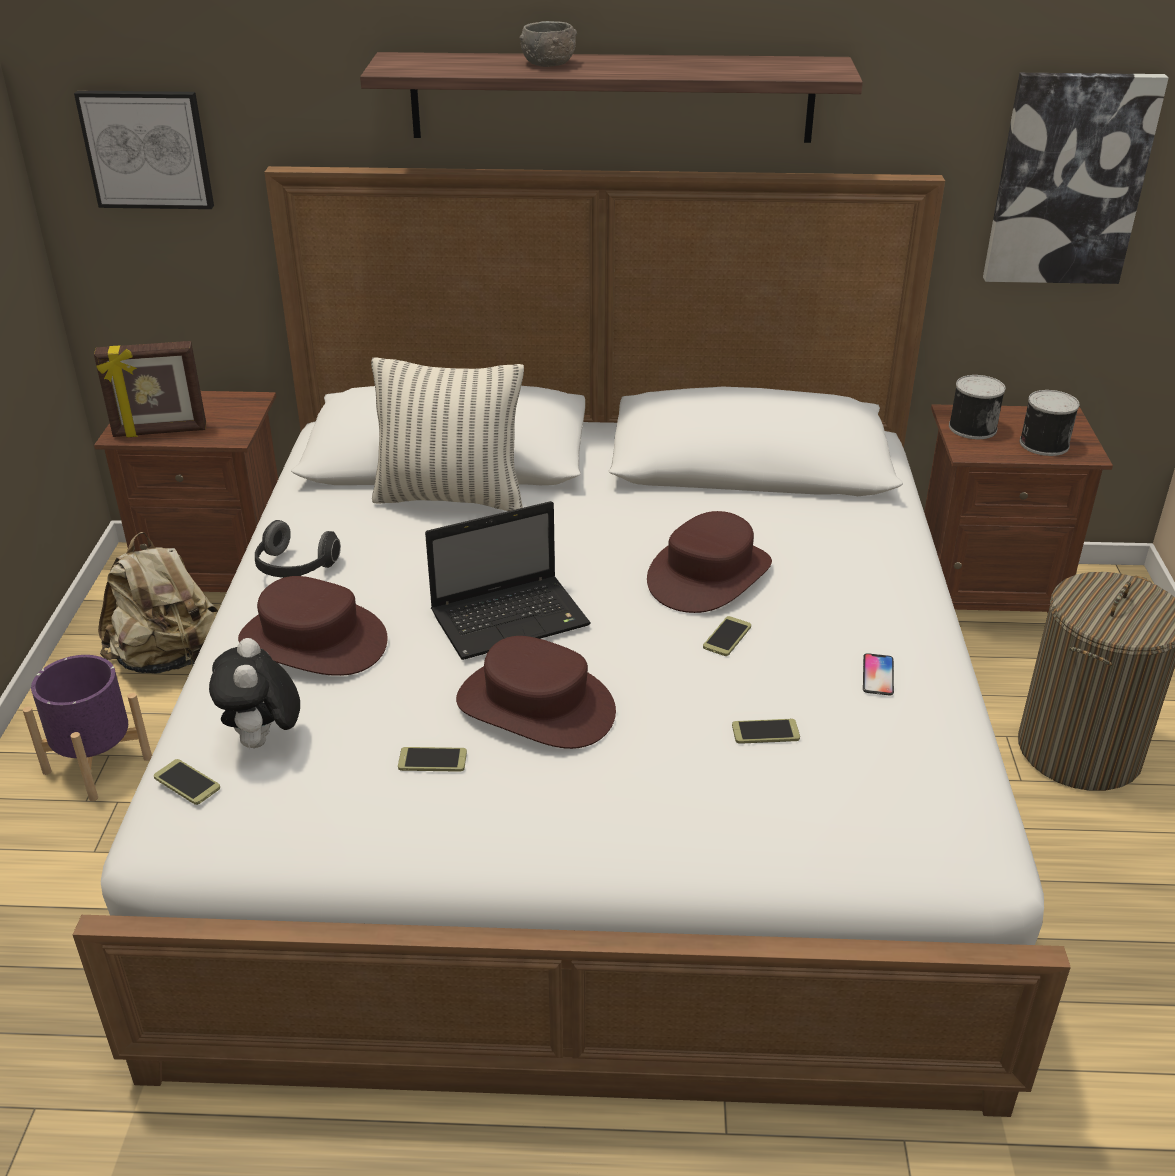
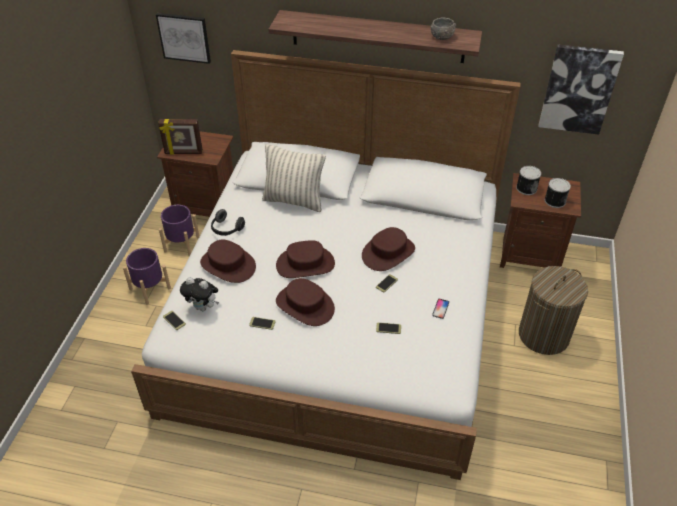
camera: 10 degrees right, 10 degrees up
beige backpack [98,532,218,674] -> purple planter [159,205,200,256]
plush toy [209,638,300,749] -> plush toy turned 75 degrees counterclockwise [180,277,219,311]
laptop [425,501,591,660] -> brown hat [276,240,335,278]
grey bowl [519,21,577,67] -> grey bowl moved to [431,18,456,40]

